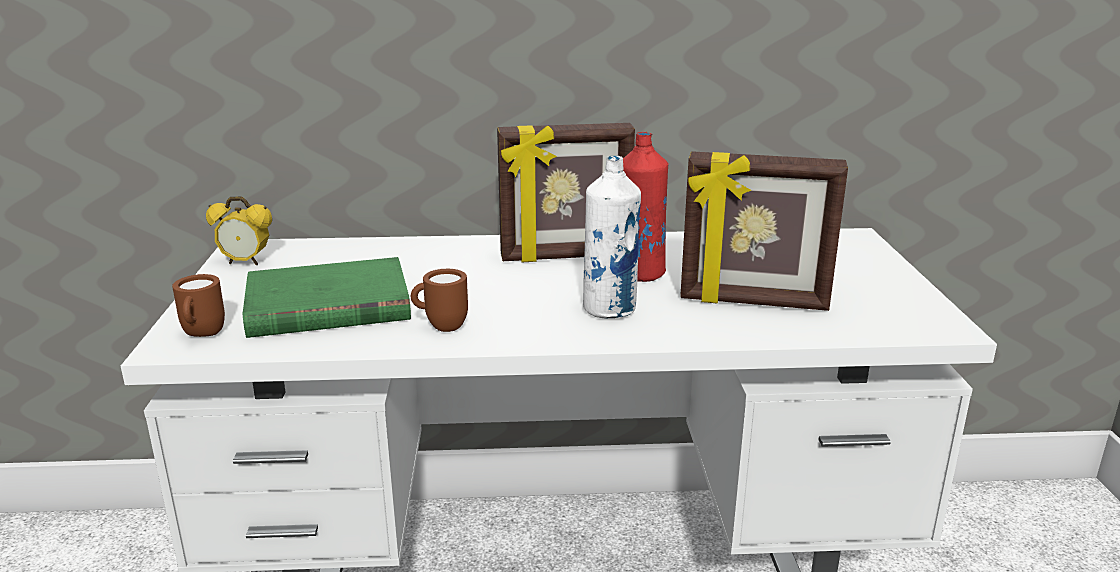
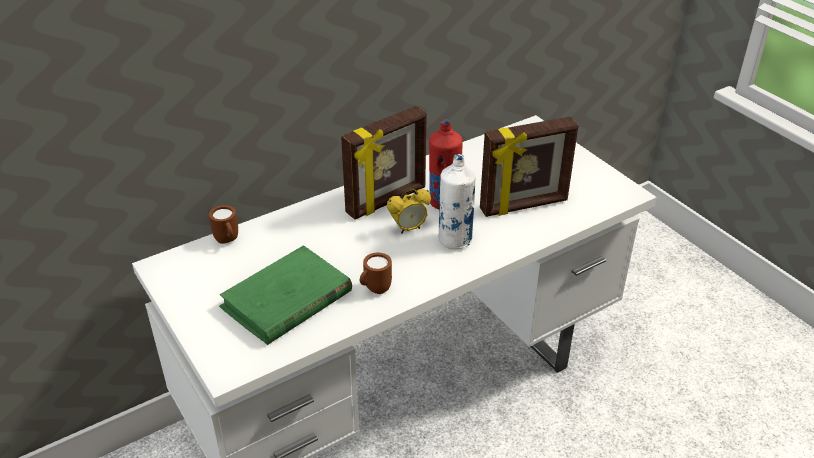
camera: 30 degrees left, 15 degrees up
brown mug [172,274,225,337] -> brown mug moved to [209,205,238,244]
alarm clock [206,196,272,265] -> alarm clock moved to [387,188,431,234]

